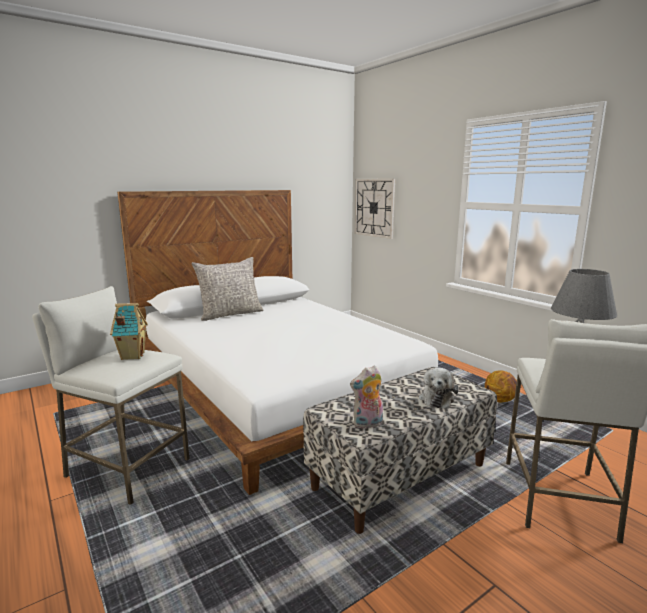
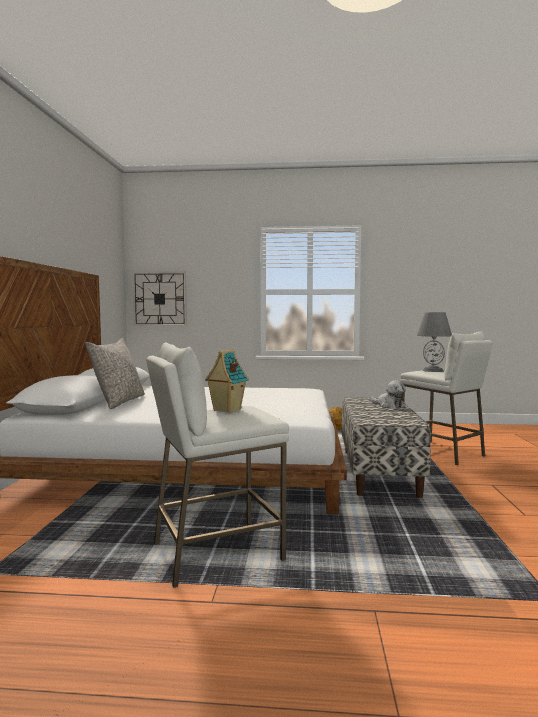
camera: 50 degrees left, 10 degrees down
plush toy [350,365,383,429] -> none

